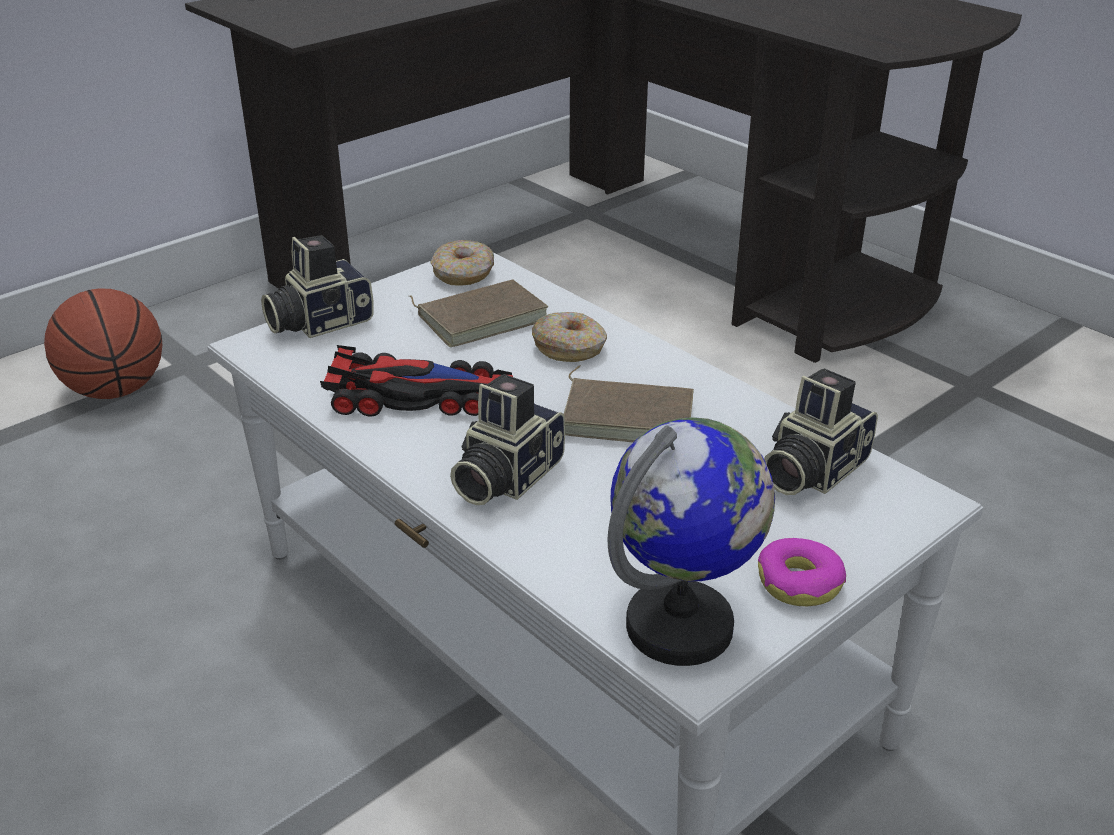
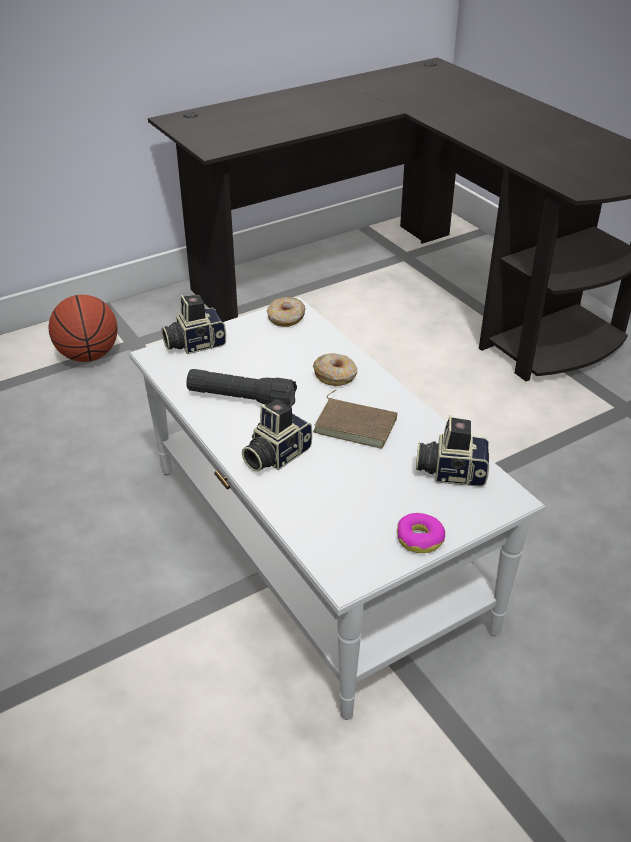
camera: 10 degrees right, 5 degrees up
toy car [320,345,513,417] -> black flashlight [186,369,297,407]
brown book [410,279,548,347] -> none
globe [608,417,775,666] -> none
camera [764,368,878,495] -> camera turned 45 degrees clockwise [416,415,489,487]

